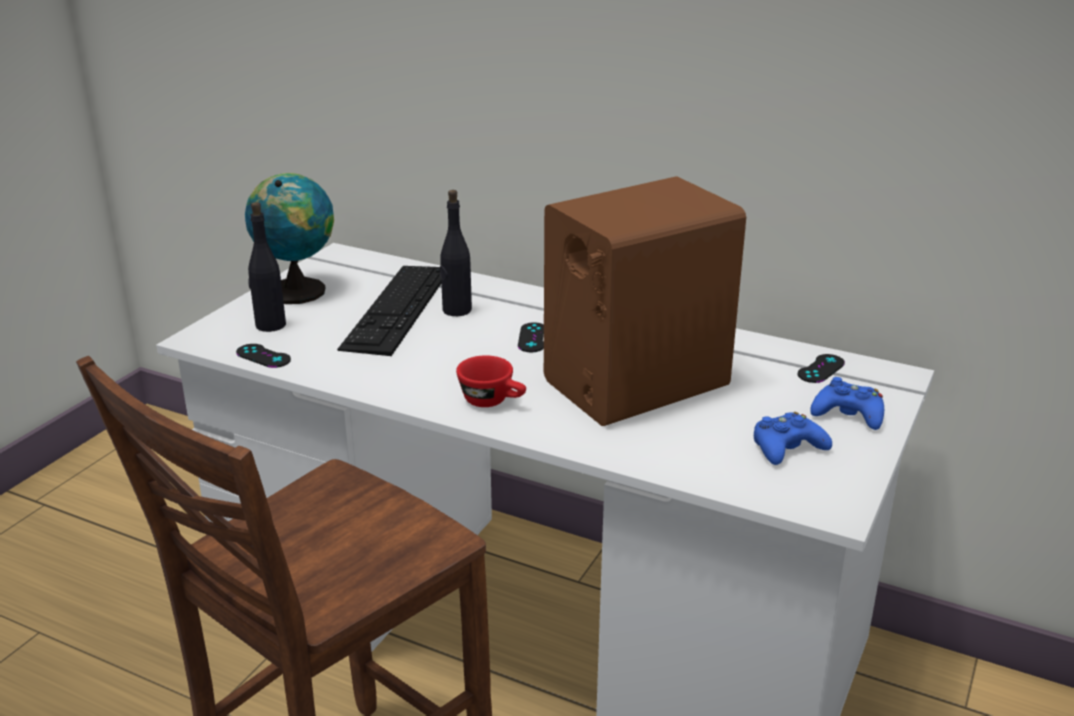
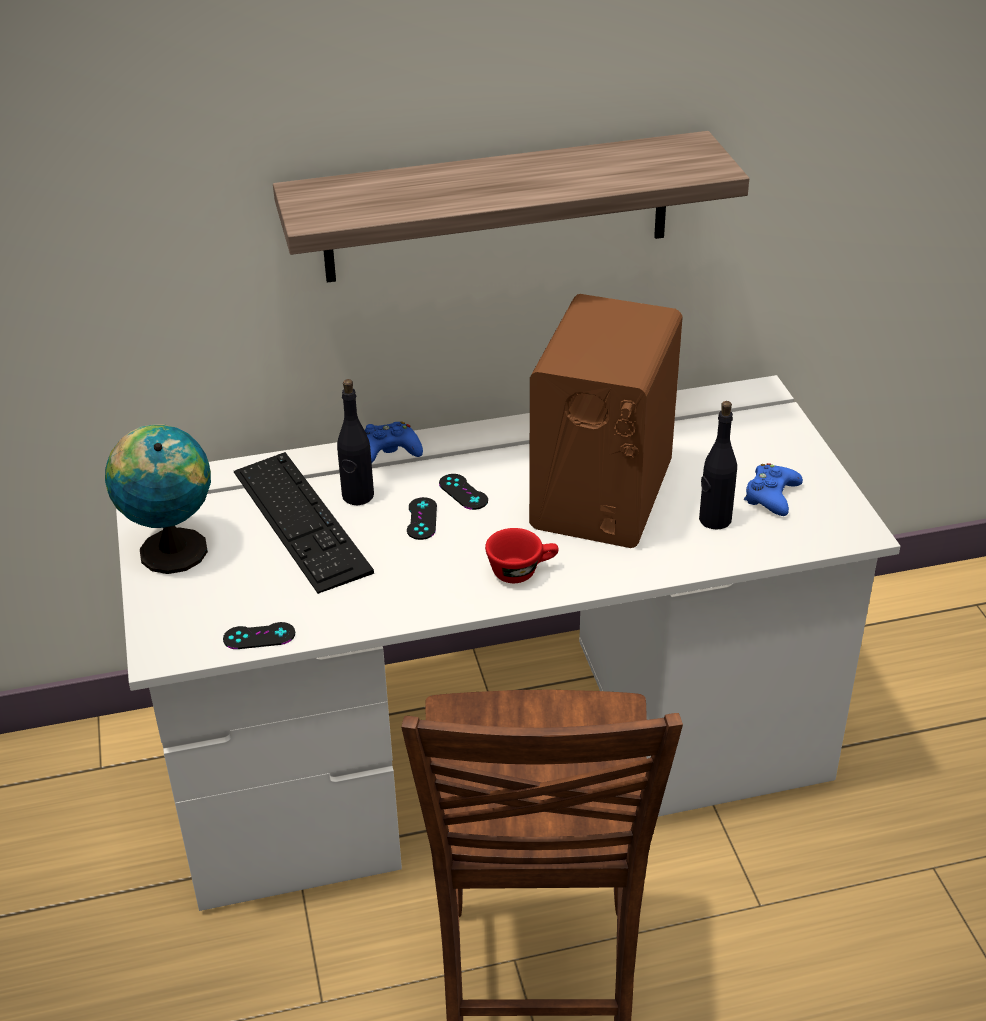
camera: 40 degrees left, 10 degrees up
black bottle [248,202,286,332] -> black bottle moved to [699,401,737,530]
black game controller [798,354,845,383] -> black game controller moved to [407,497,437,540]
blue game controller [810,377,884,430] -> blue game controller moved to [365,421,423,463]
none -> shelf [273,131,749,283]

